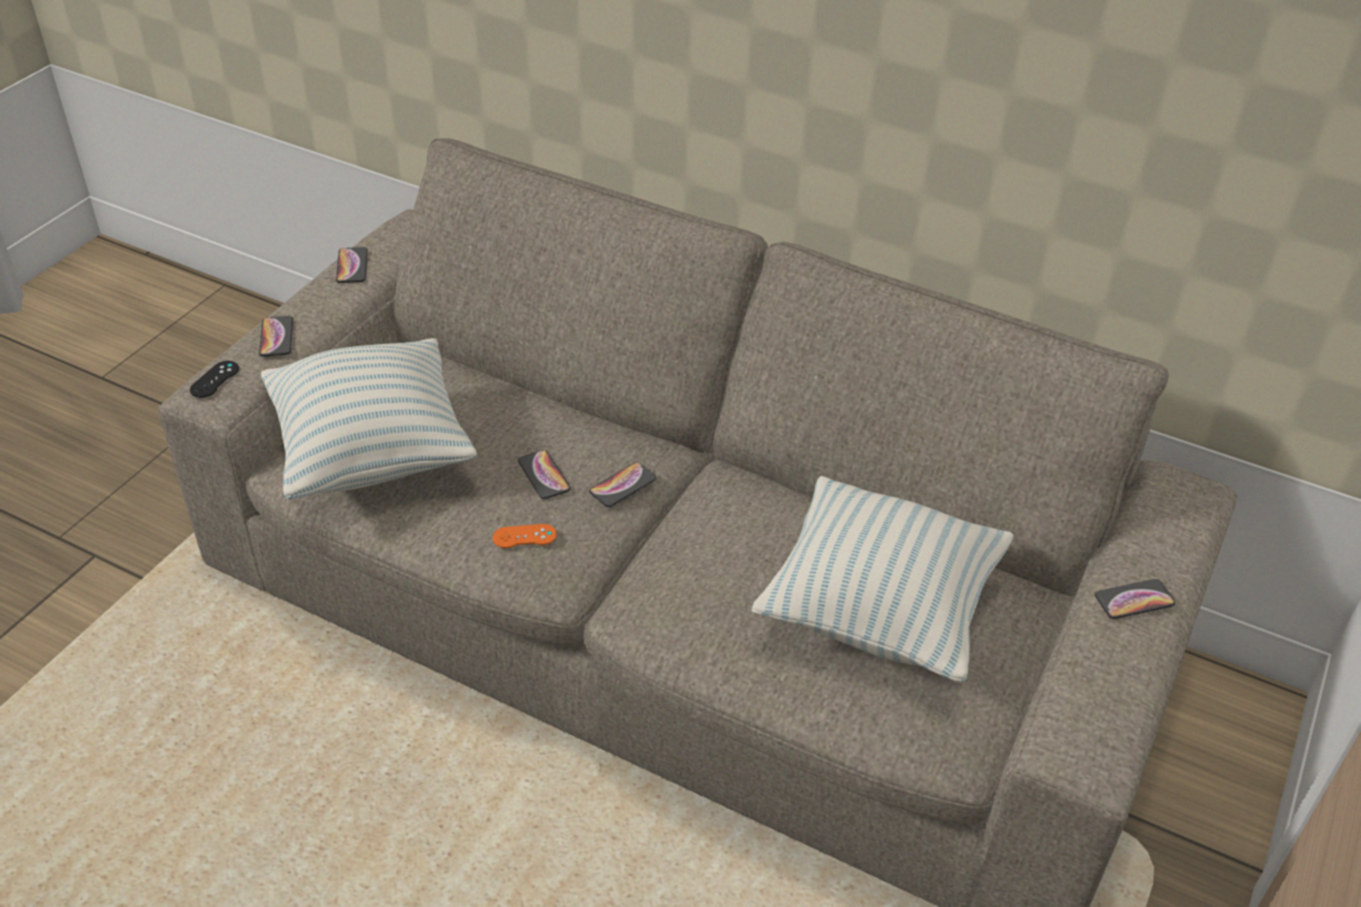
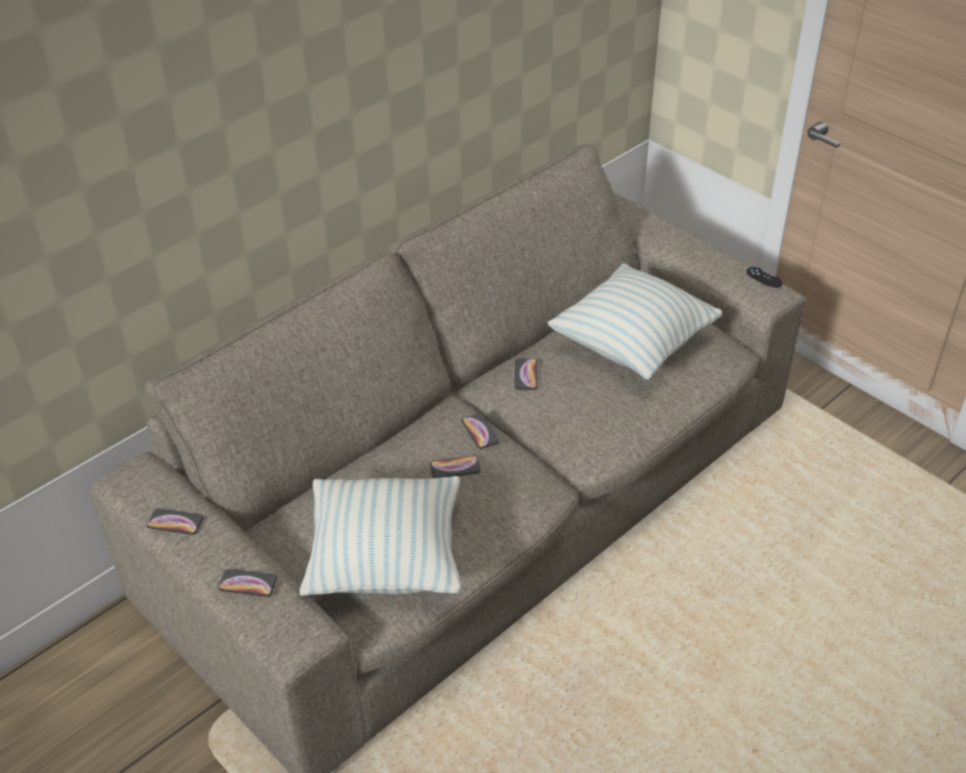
camera: 70 degrees left, 0 degrees up
black game controller [190,361,239,398] -> black game controller moved to [746,267,783,288]
orange game controller [493,524,557,548] -> none
phone [1095,579,1175,619] -> phone moved to [515,359,537,390]

